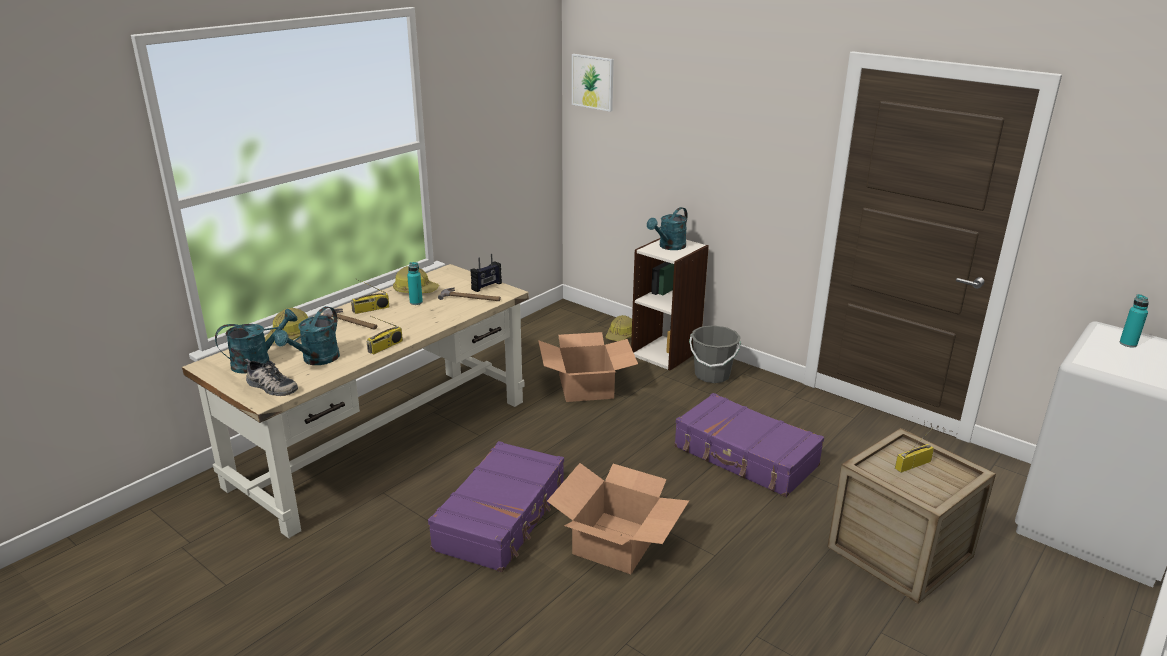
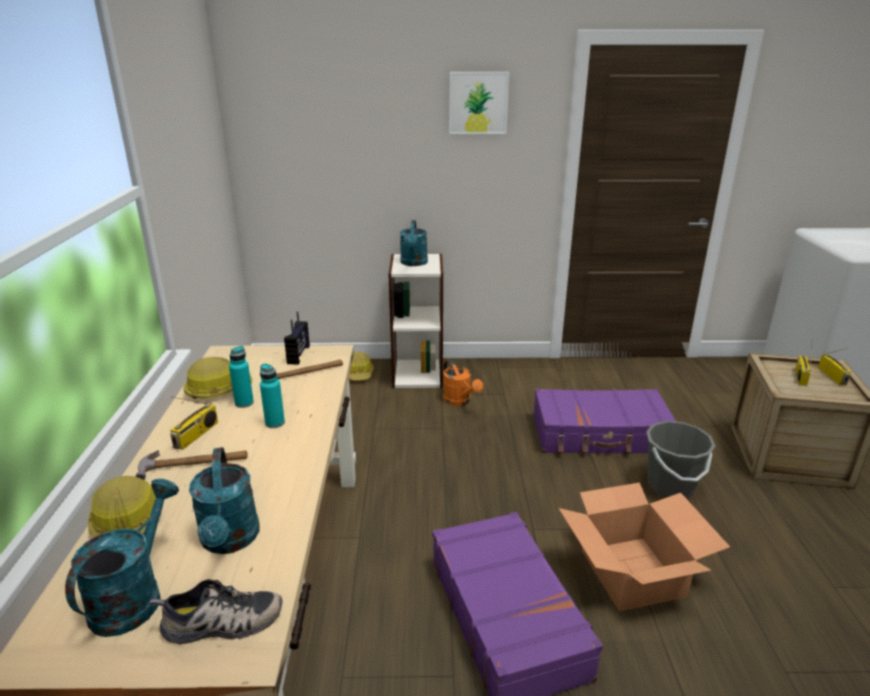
camera: 40 degrees left, 0 degrees up
radio [367,316,403,354] -> radio moved to [818,348,851,385]
cardboard box [538,332,638,402] -> none
picture [572,54,614,112] -> picture moved to [449,72,509,134]
grey bucket [689,325,741,383] -> grey bucket moved to [646,421,715,498]
turquoise bottle [1119,294,1149,347] -> turquoise bottle moved to [260,364,285,428]
none -> orange watering can [443,359,483,406]

